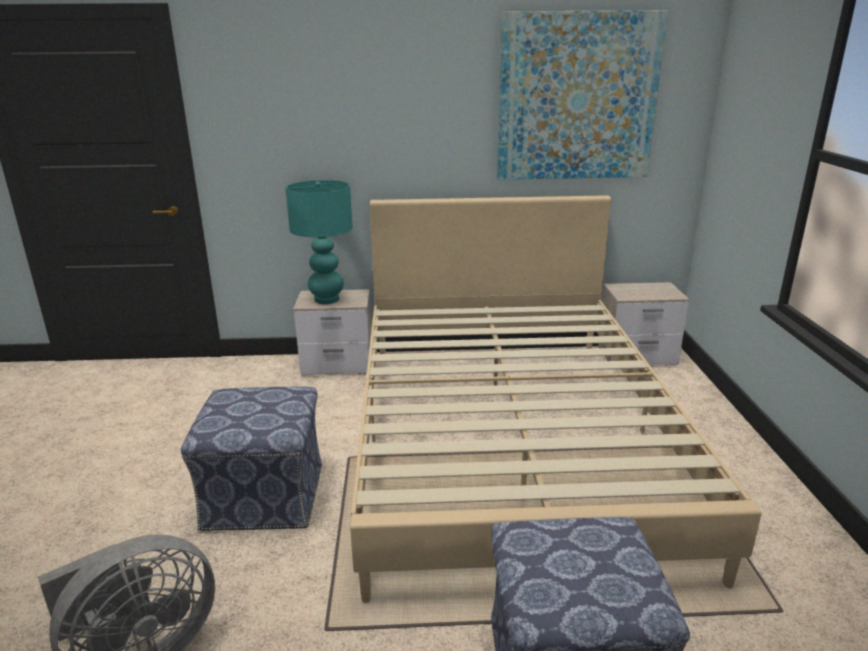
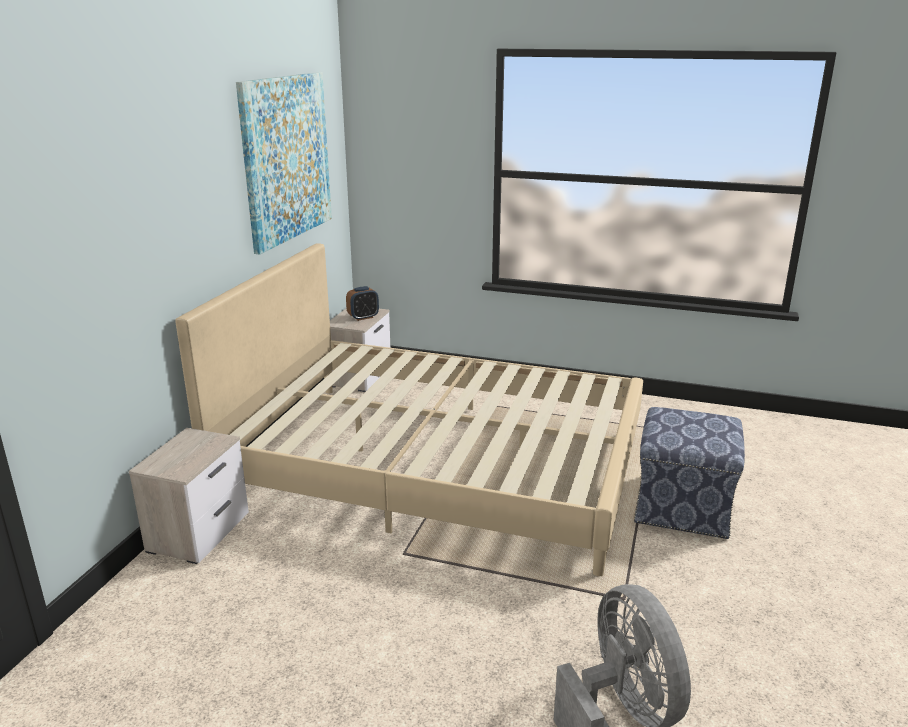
camera: 70 degrees left, 0 degrees up
ottoman [181,387,322,531] -> none
turquoise table lamp [285,180,353,304] -> none
none -> alarm clock [346,286,379,321]

